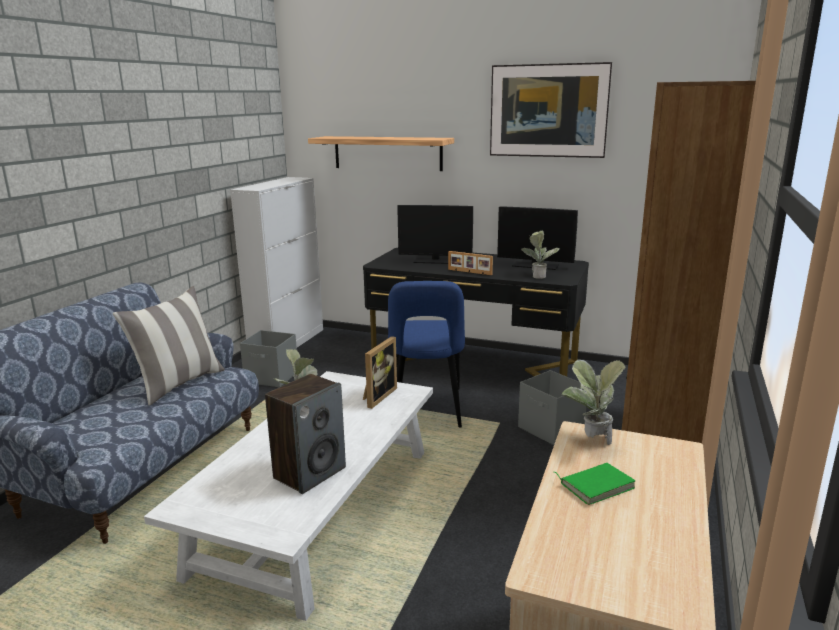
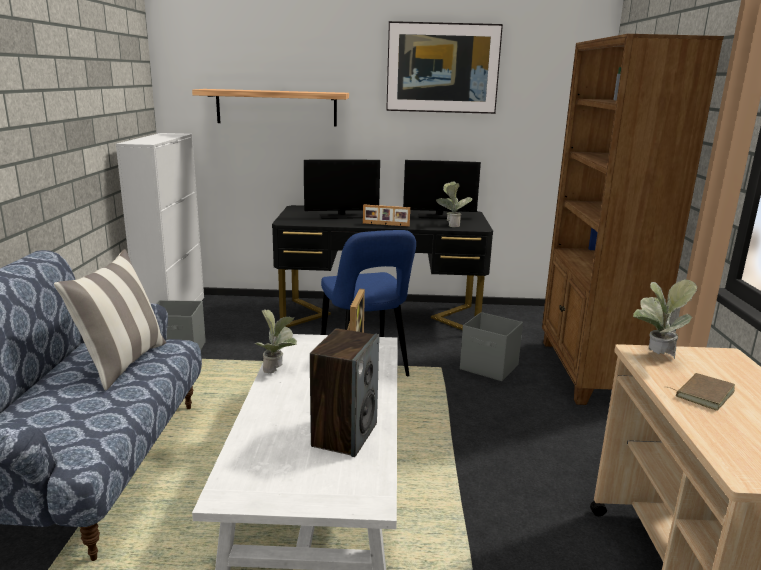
camera: 20 degrees left, 0 degrees up
green book [555,463,635,505] -> brown book [668,373,735,411]

